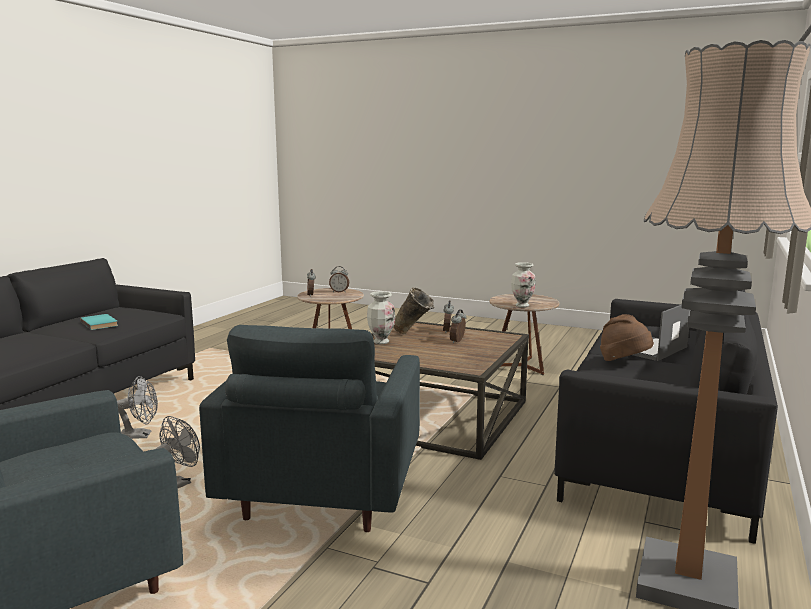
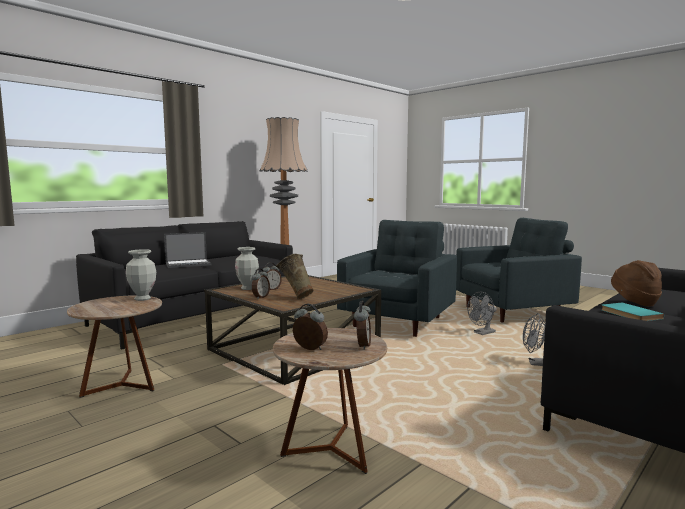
camera: 160 degrees left, 5 degrees down
vase [367,291,395,344] -> vase moved to [235,247,259,290]
brown hat [600,314,654,361] -> brown hat moved to [611,260,662,307]

